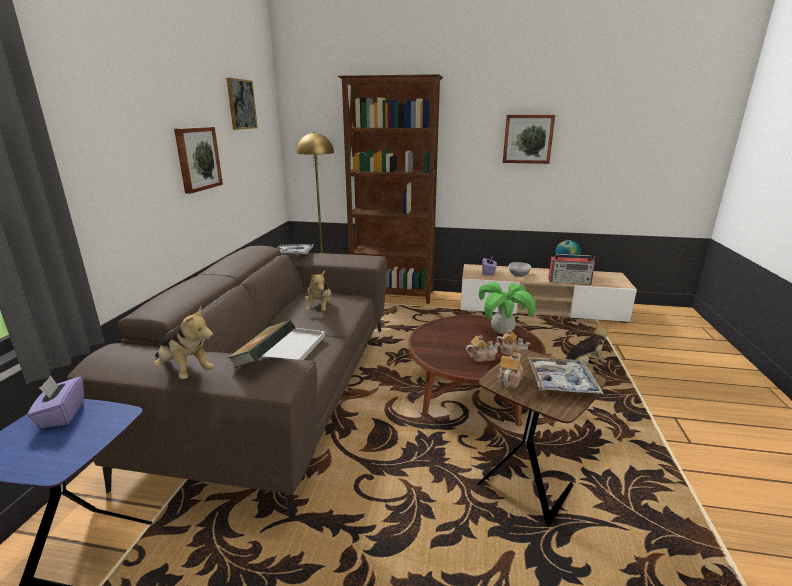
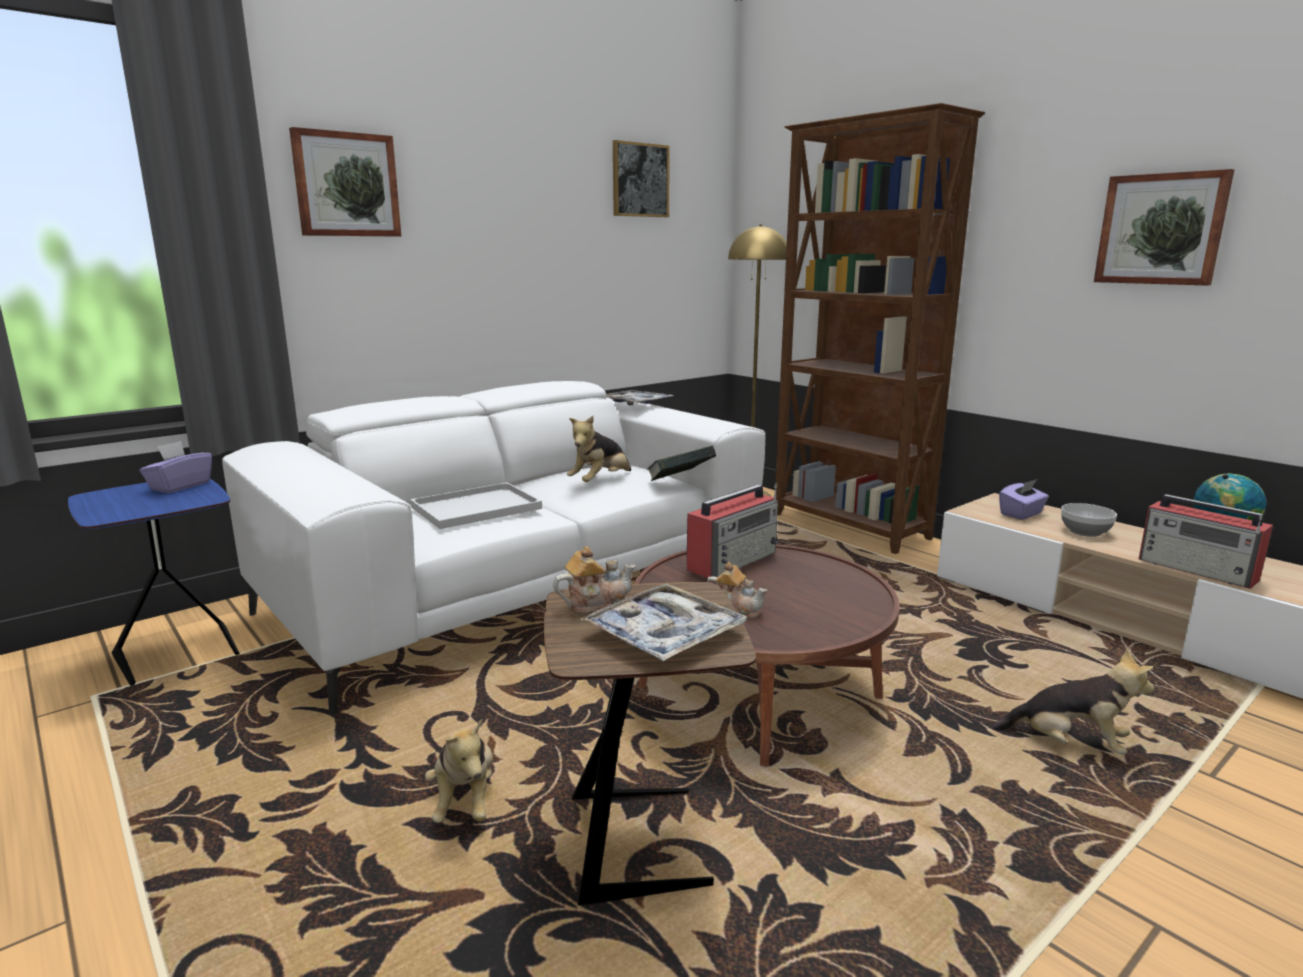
camera: 40 degrees right, 5 degrees down
brown sofa [67,246,387,521] -> white sofa [222,381,765,715]
plush toy [153,306,214,379] -> plush toy moved to [425,719,493,823]
picture [174,127,223,194] -> picture moved to [289,127,401,236]
book [228,320,295,368] -> book moved to [647,445,716,481]
potted plant [479,282,535,334] -> none
teapot [496,329,531,355] -> none
none -> radio [687,483,778,578]

